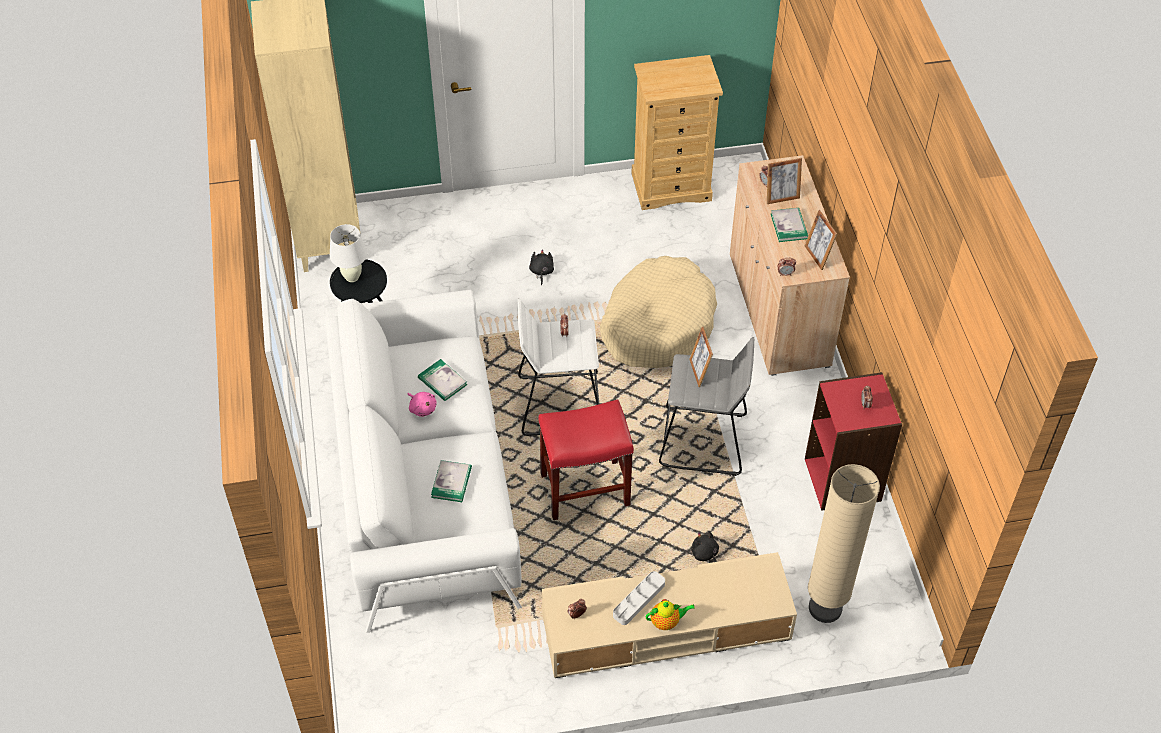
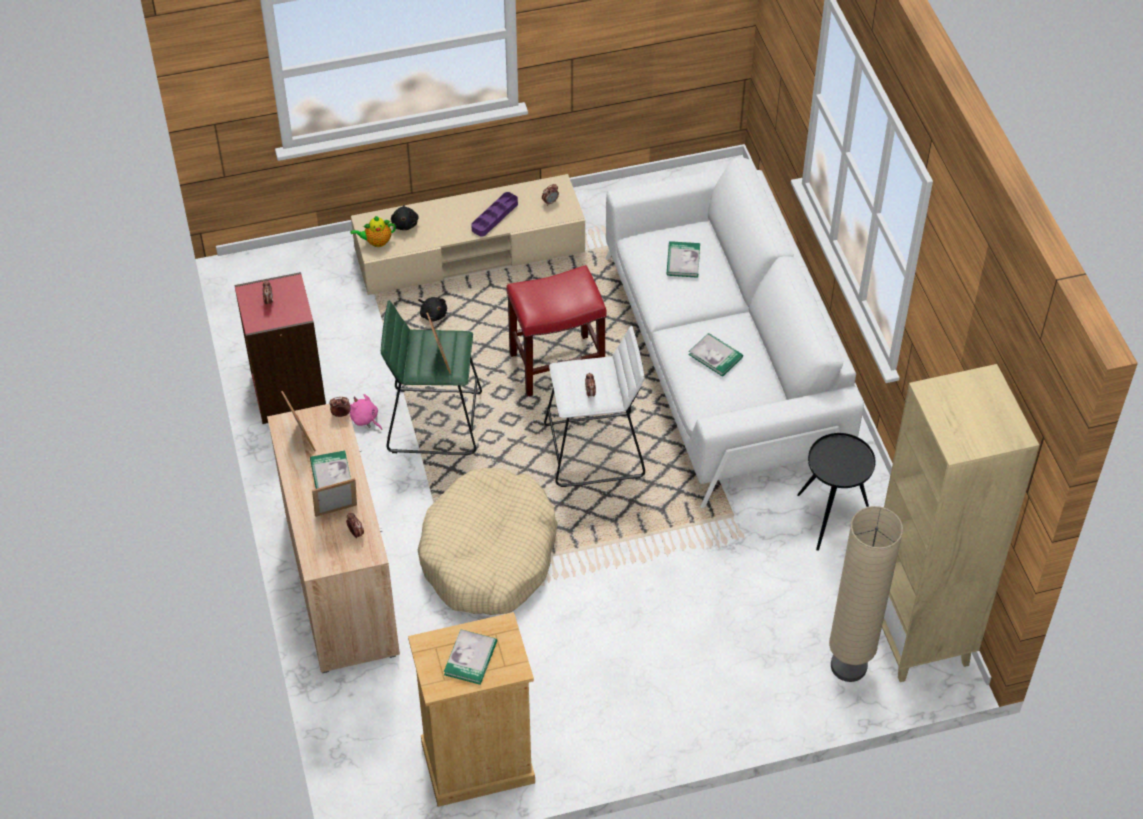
camera: 175 degrees right, 0 degrees up
white table lamp [330,224,367,282] -> none
pink plush toy [408,392,437,417] -> pink plush toy moved to [350,394,382,430]
black plush toy [529,249,554,285] -> black plush toy moved to [391,205,419,230]
grey tray [613,571,665,625] -> purple tray [471,192,518,237]
teapot [645,599,694,630] -> teapot moved to [350,216,396,247]
grey stool [659,337,754,476] -> green stool [381,300,482,455]
beige floor lamp [808,464,880,623] -> beige floor lamp moved to [829,506,903,682]
none -> book [444,629,497,685]

